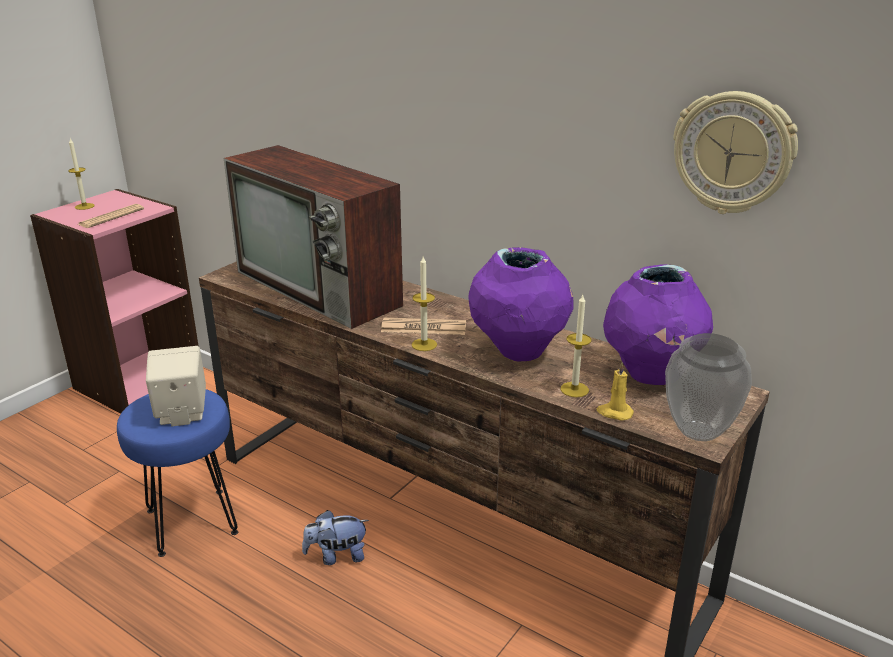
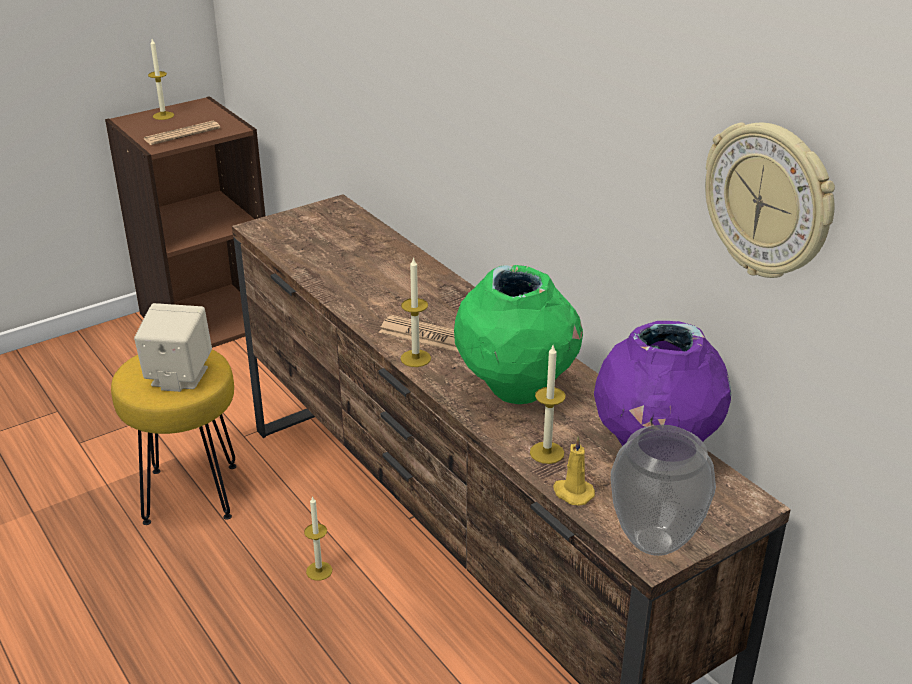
camera: 20 degrees right, 5 degrees up
pink bookcase [30,189,198,414] -> brown bookcase [105,96,265,348]
blue stool [117,389,238,557] -> yellow stool [111,350,237,525]
television [224,145,403,329] -> none
plush toy [302,510,369,565] -> candle [304,496,332,581]
purple vase [469,247,573,361] -> green vase [454,265,583,404]

